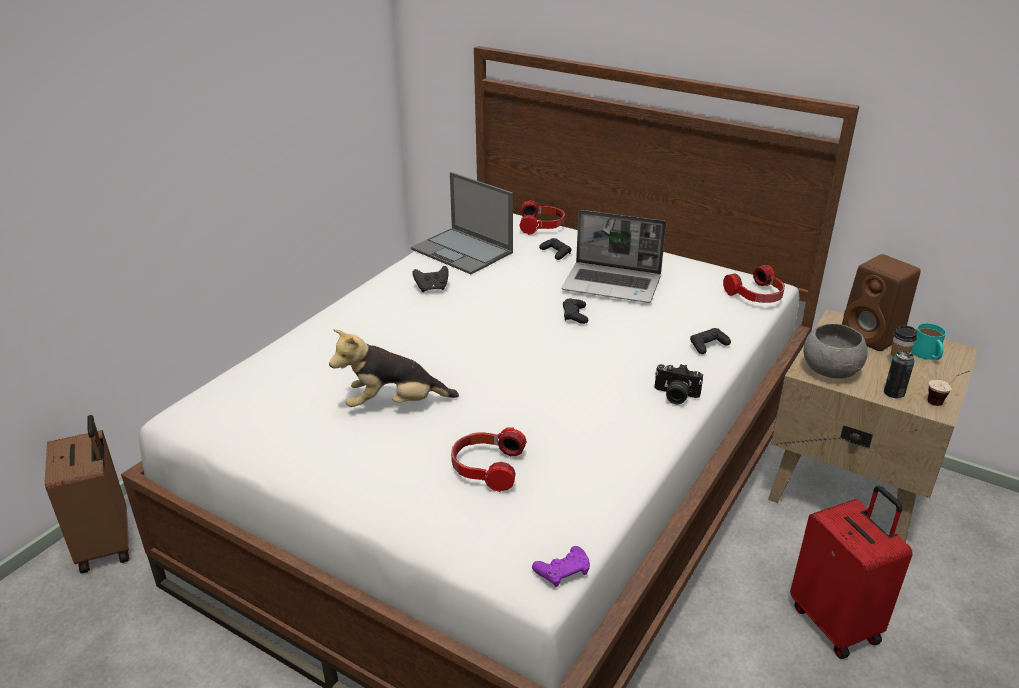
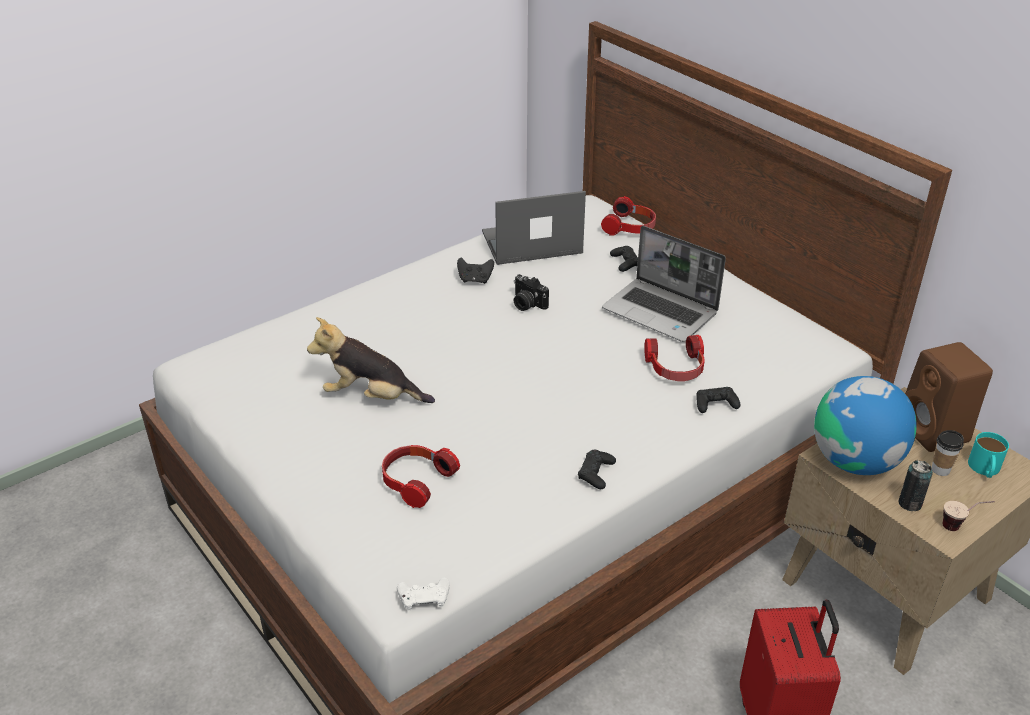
camera: 20 degrees right, 5 degrees up
brown suitcase [45,415,130,573] -> none
laptop [411,172,513,274] -> laptop turned 105 degrees clockwise [482,191,586,265]
purple game controller [532,546,590,587] -> white game controller [397,578,450,611]
black game controller [563,298,588,324] -> black game controller moved to [578,450,616,489]
camera [655,364,703,404] -> camera moved to [514,274,549,311]
headphones [723,265,785,303] -> headphones moved to [644,335,705,381]
grey bowl [803,324,867,379] -> globe [814,376,917,475]

